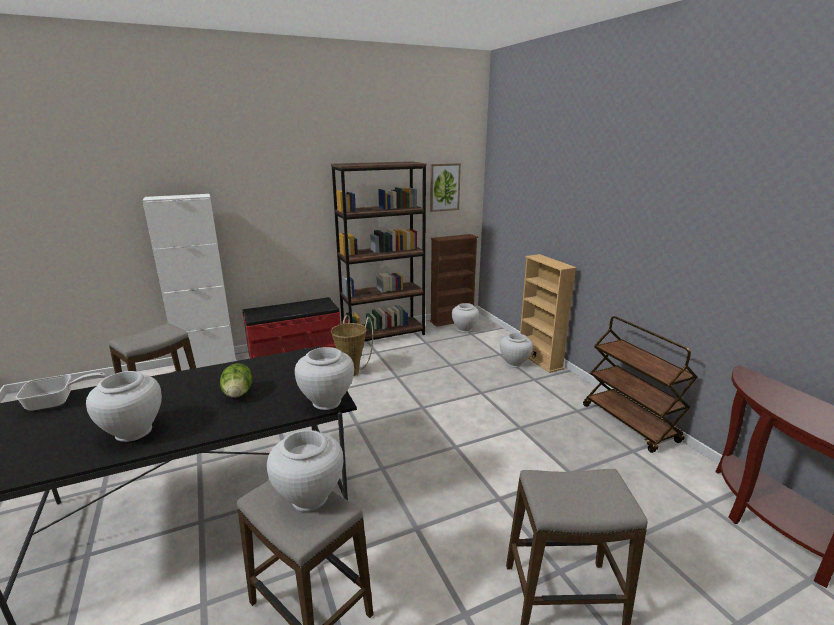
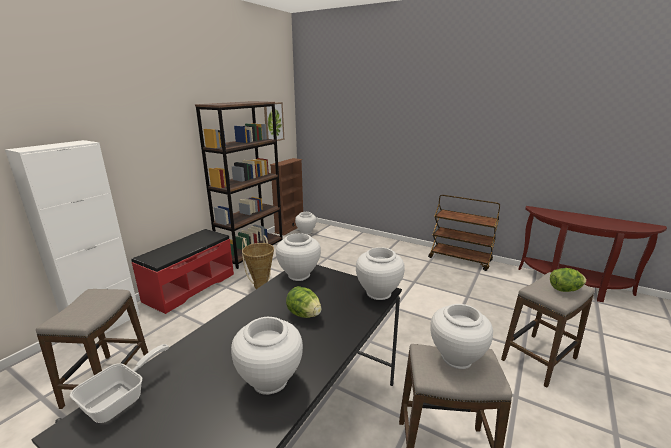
camera: 35 degrees left, 0 degrees up
white vase [500,333,533,367] -> white vase moved to [276,233,321,281]
beige bookcase [520,254,577,373] -> none
none -> lettuce [550,268,586,292]

